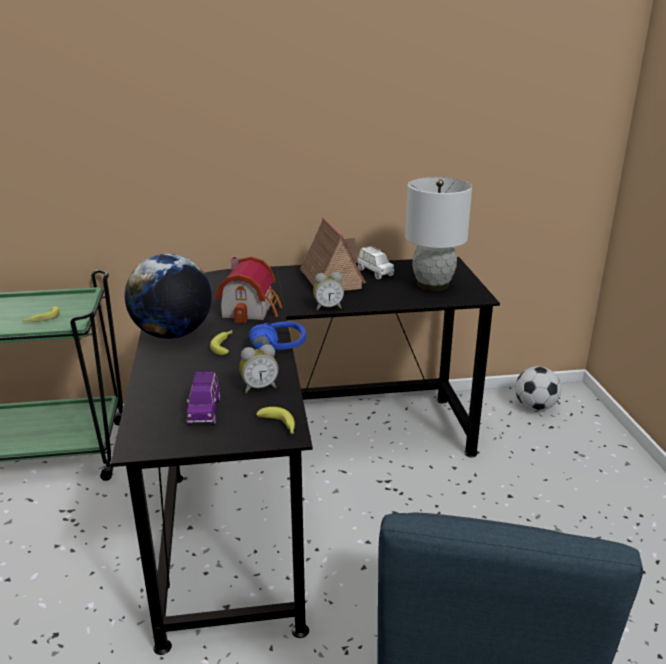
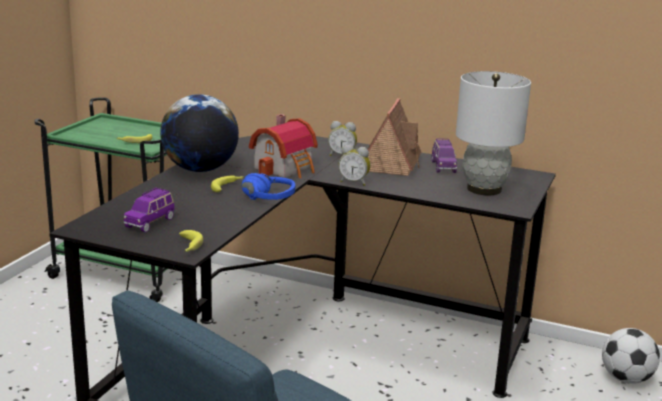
camera: 30 degrees right, 5 degrees down
alarm clock [239,344,279,393] -> alarm clock moved to [328,121,357,156]
white toy car [357,246,394,279] -> purple toy car [431,138,457,173]

